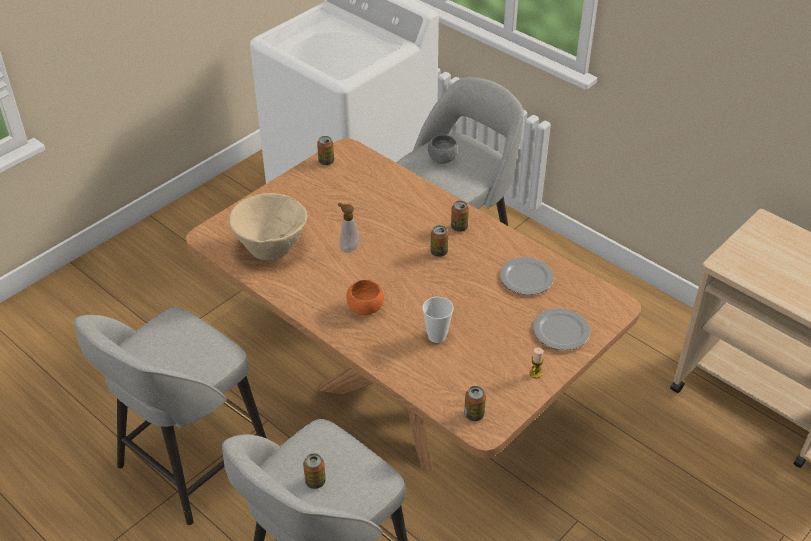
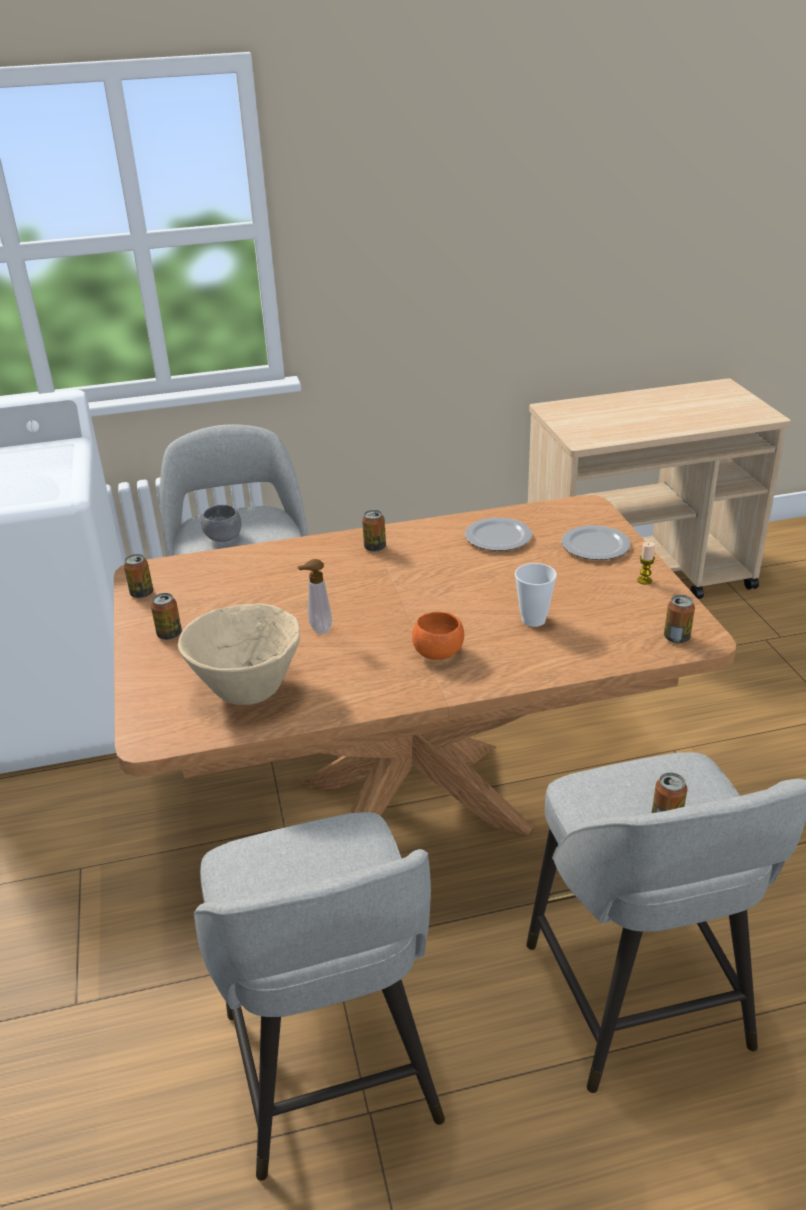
camera: 55 degrees left, 10 degrees down
can [431,225,448,257] -> can moved to [151,593,182,640]

